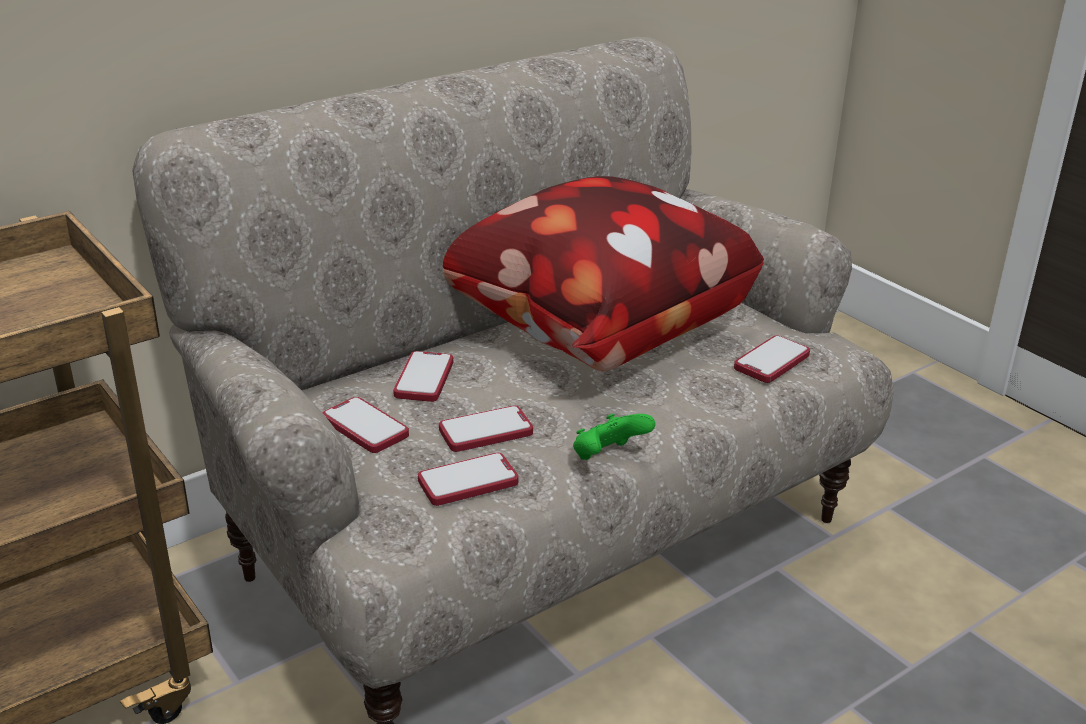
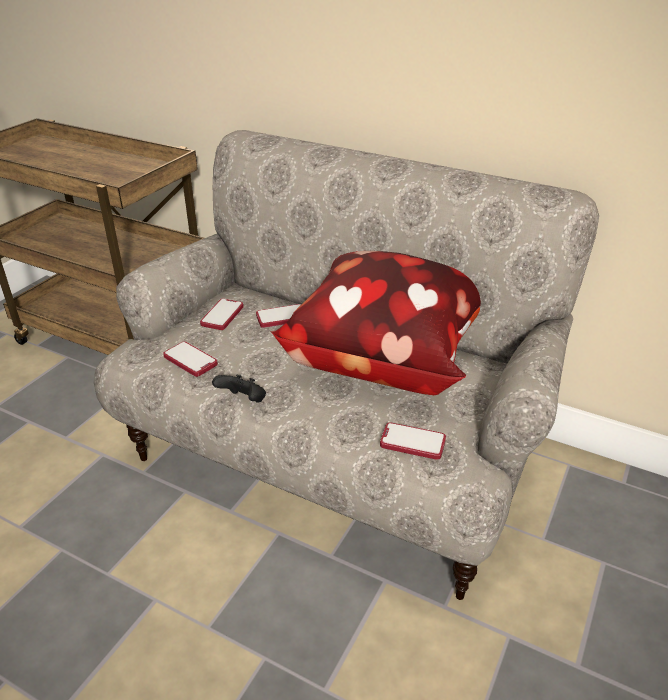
camera: 65 degrees right, 5 degrees up
phone [439,406,533,452] -> none
green game controller [573,413,655,460] -> black game controller [212,375,266,402]

